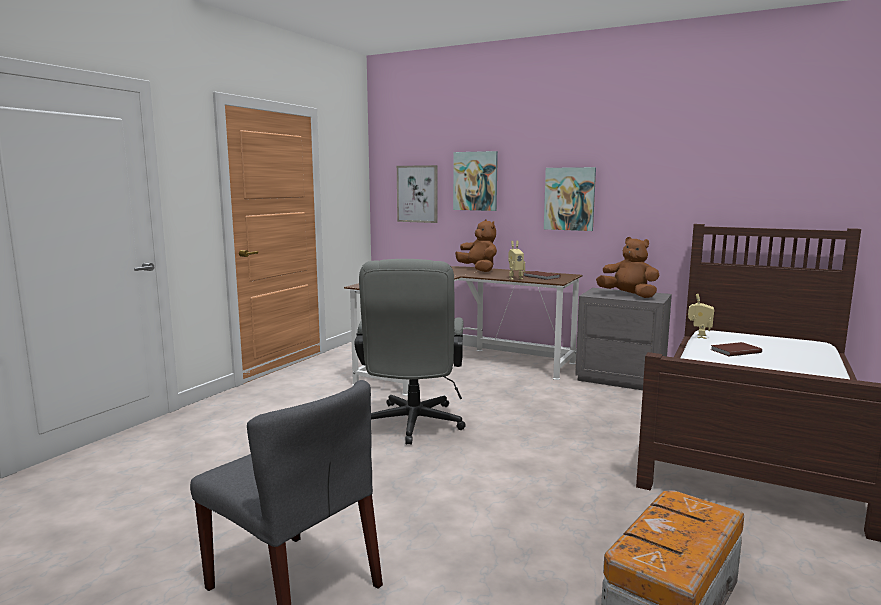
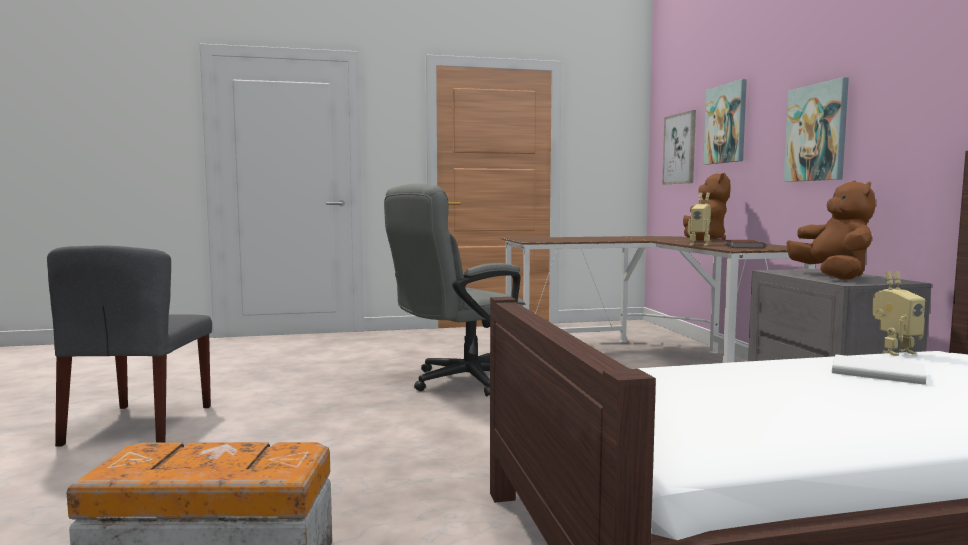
camera: 50 degrees right, 5 degrees down
brown book [711,342,762,356] -> white book [832,354,926,385]

